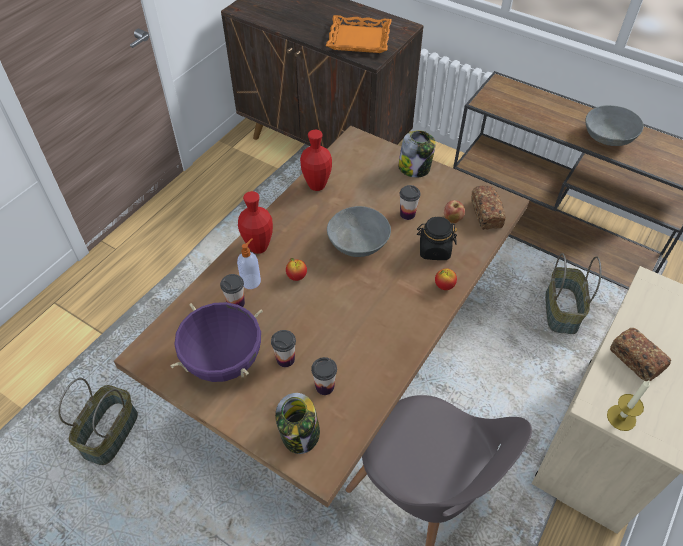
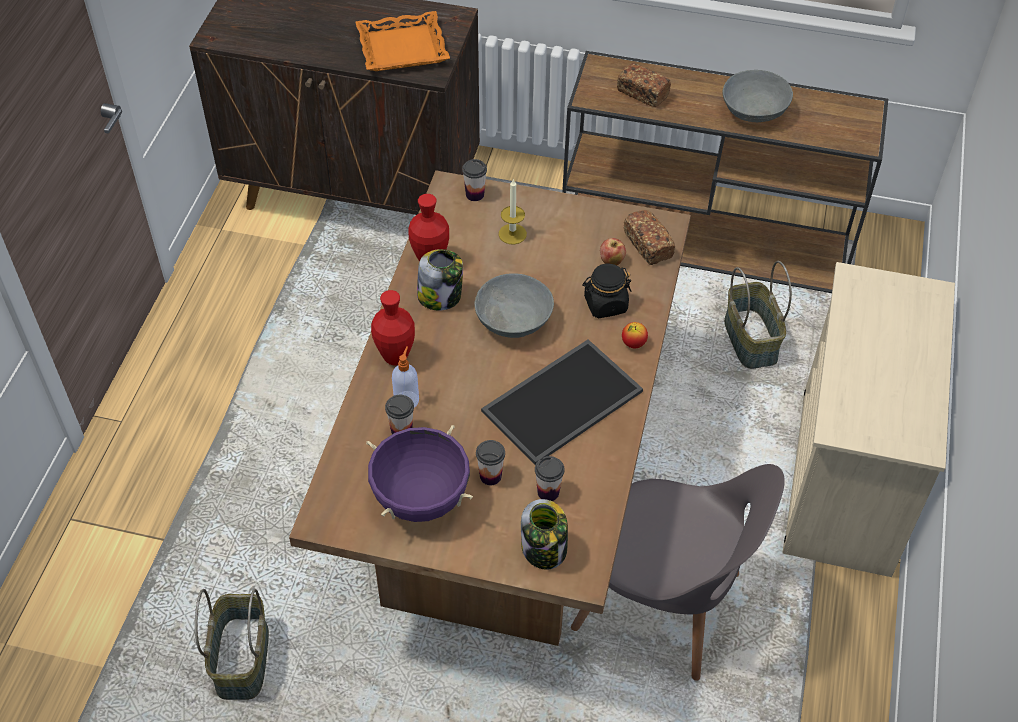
camera: 20 degrees left, 0 degrees up
apple [286,258,307,281] -> none
jar [398,130,436,178] -> jar moved to [417,249,463,311]
cup [400,185,421,220] -> cup moved to [462,159,487,201]
candle [607,380,650,431] -> candle moved to [499,178,527,245]
bread [610,328,671,382] -> bread moved to [617,63,671,107]
none -> tray [481,340,643,465]

